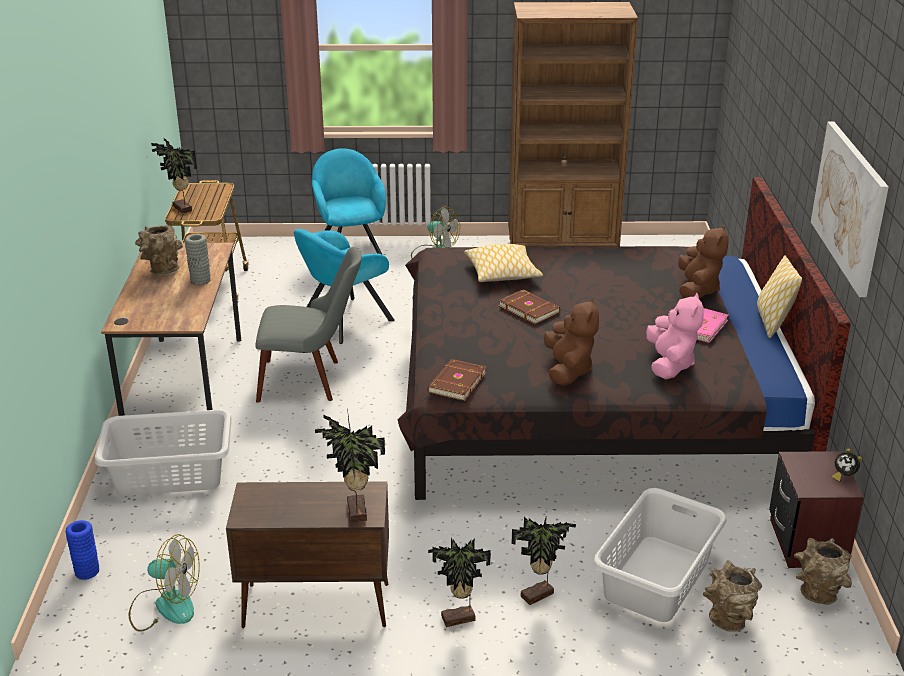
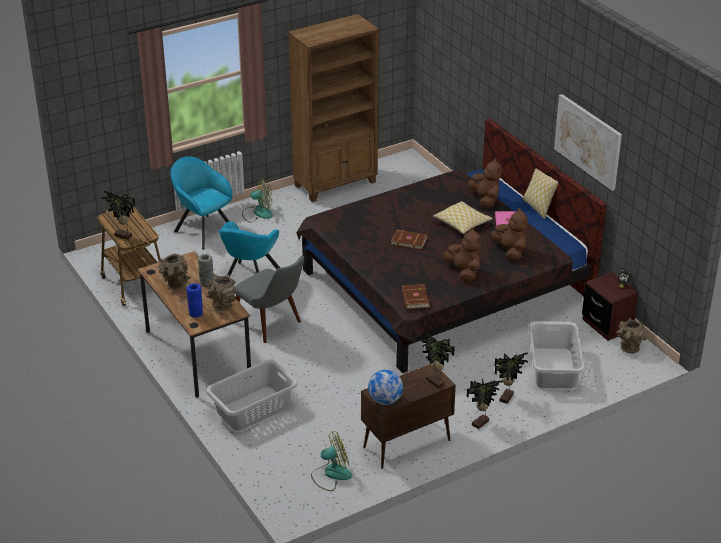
camera: 30 degrees left, 5 degrees up
blue vase [65,520,99,580] -> blue vase moved to [186,283,203,318]
grey chair [256,247,362,403] -> grey chair turned 75 degrees clockwise [235,256,304,343]
pillow [464,244,543,282] -> pillow moved to [433,201,493,234]
pink plush toy [646,292,704,379] -> brown plush toy [491,208,528,261]
brown vase [703,560,762,632] -> brown vase moved to [207,274,236,311]
none -> globe [368,370,403,405]

